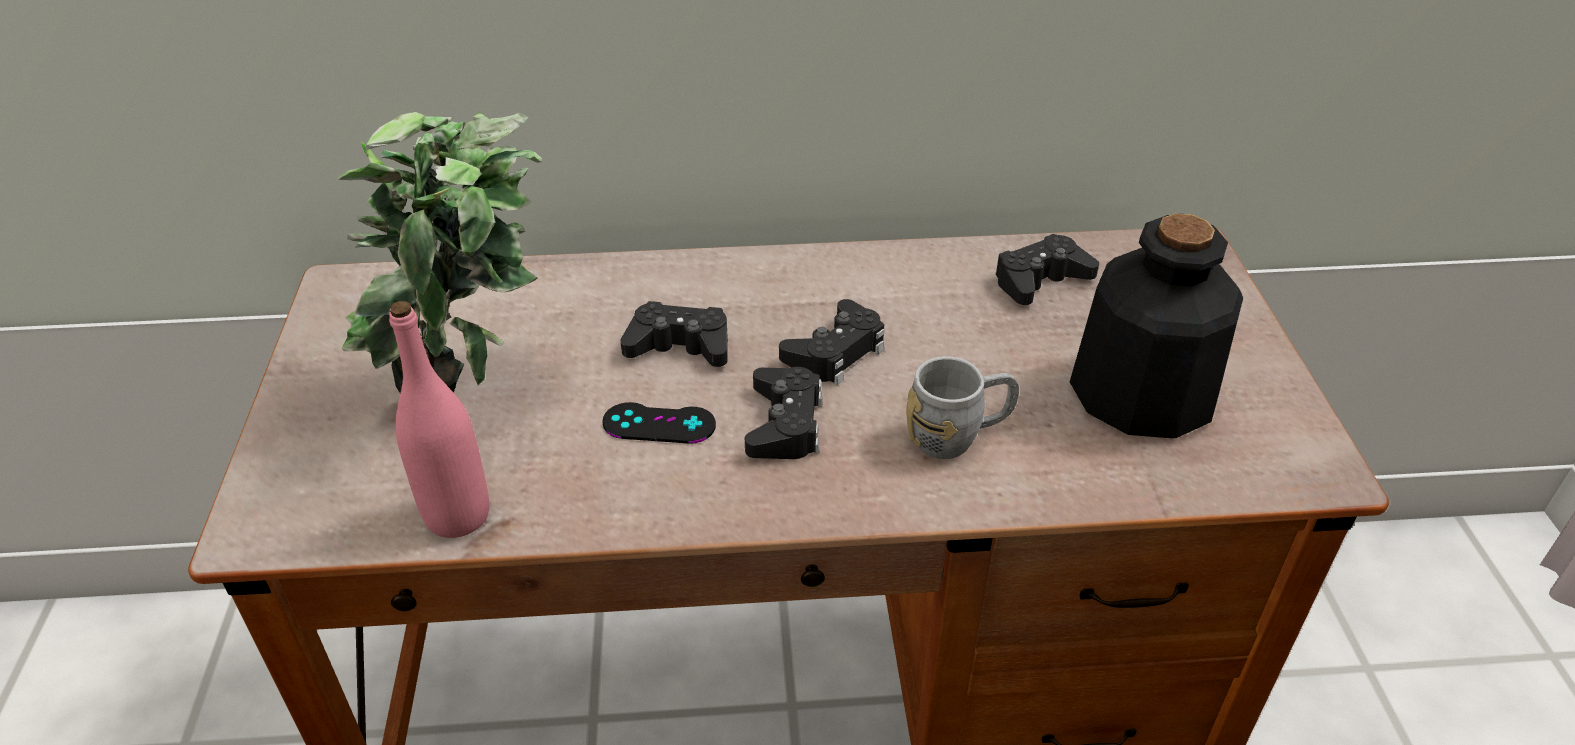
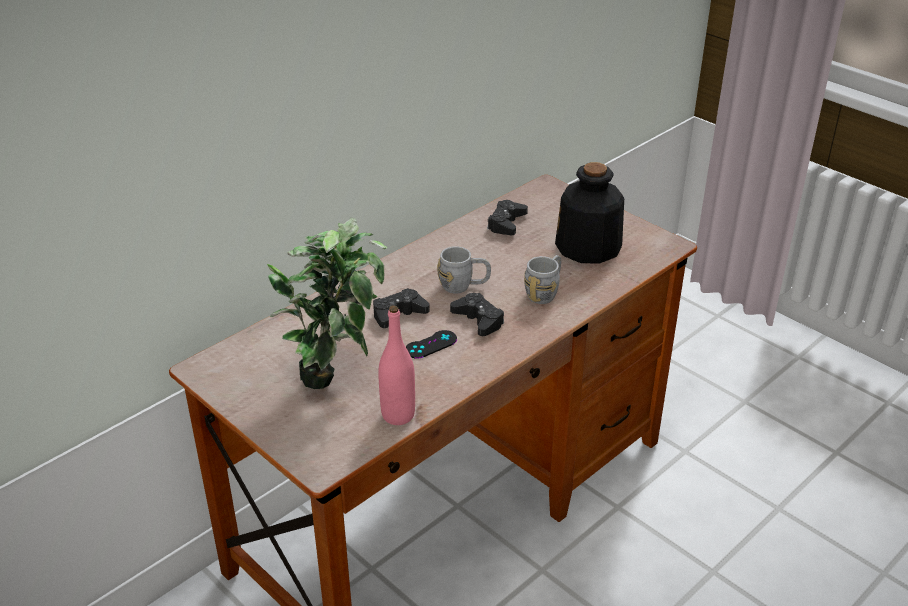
camera: 40 degrees left, 5 degrees down
black game controller [779,299,884,385] -> grey mug [437,246,491,294]

